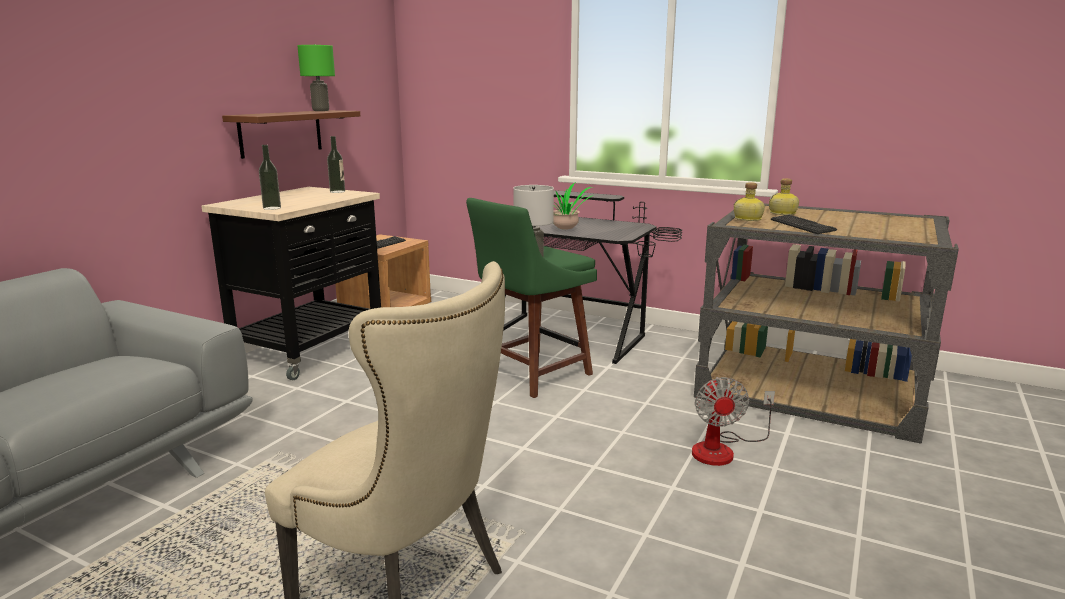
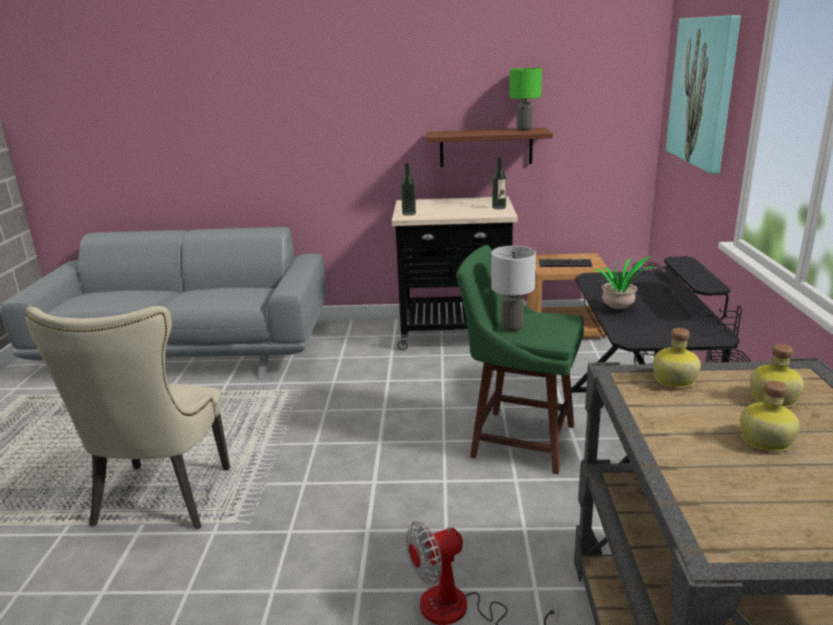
camera: 65 degrees right, 5 degrees up
keyboard [771,214,837,234] -> none
none -> picture [666,15,741,174]
none -> bottle [740,381,800,452]

